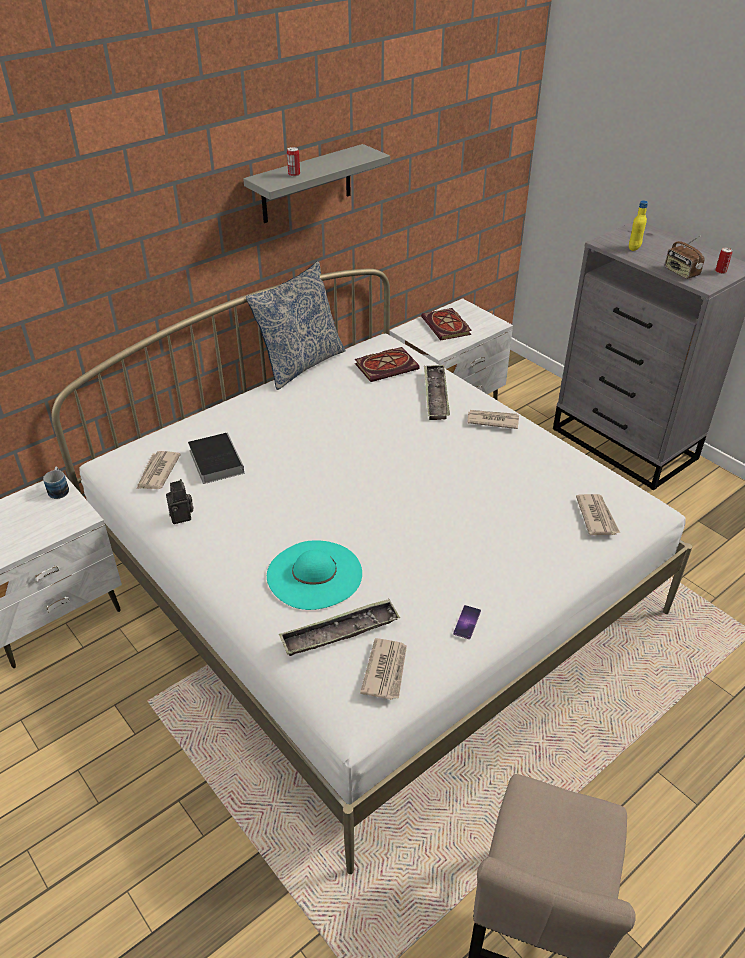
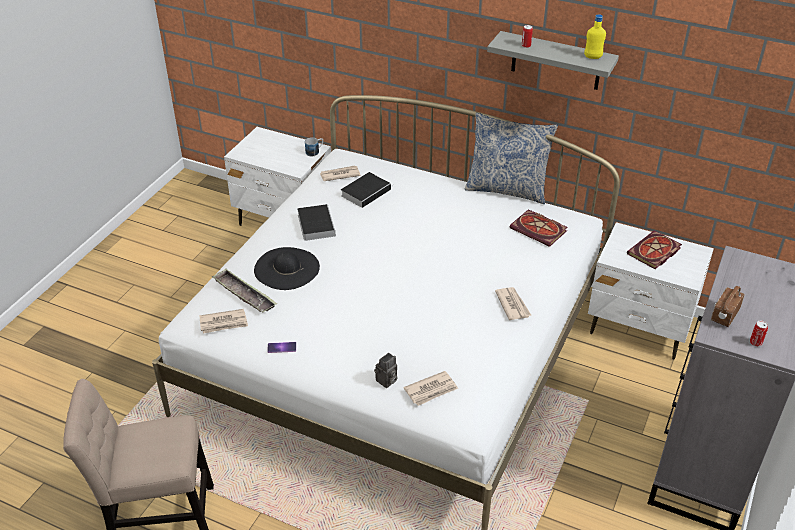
camera: 65 degrees right, 0 degrees up
camera [166,479,194,524] -> camera moved to [374,353,397,388]
turquoise hat [267,540,362,610] -> black hat [254,247,320,290]
tray [424,365,450,420] -> none
yellow bottle [629,200,648,251] -> yellow bottle moved to [584,14,606,59]
none -> book [297,204,335,241]

